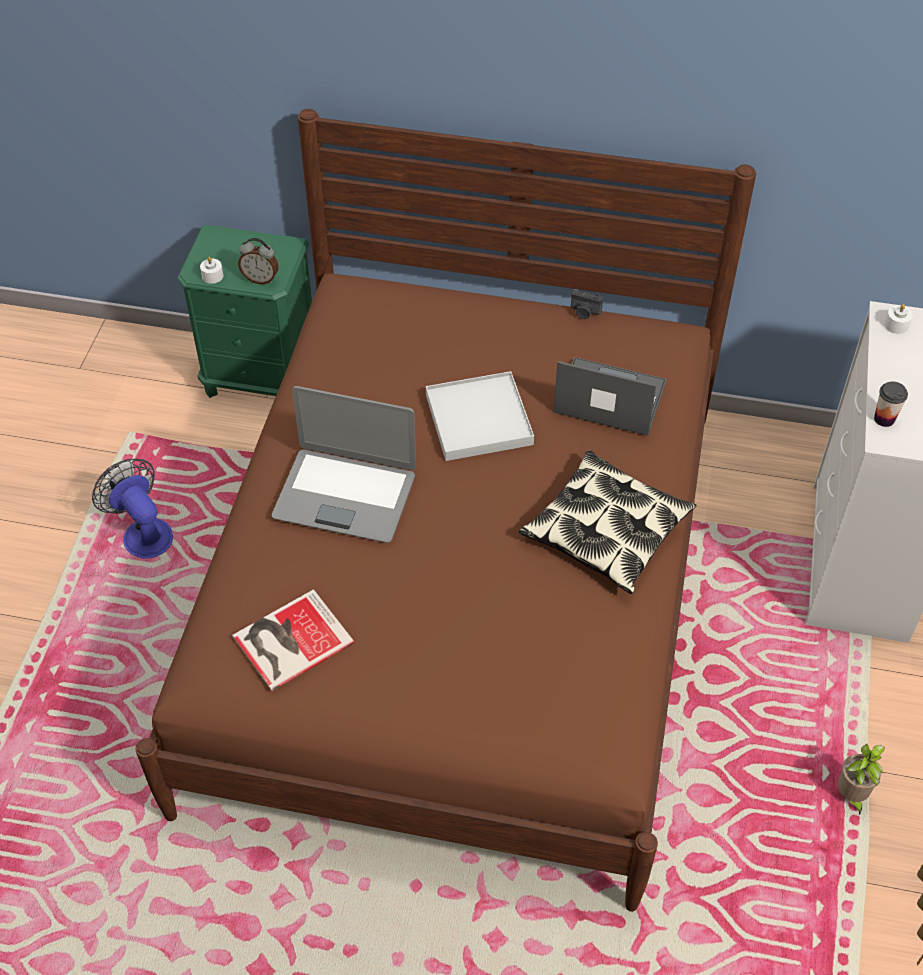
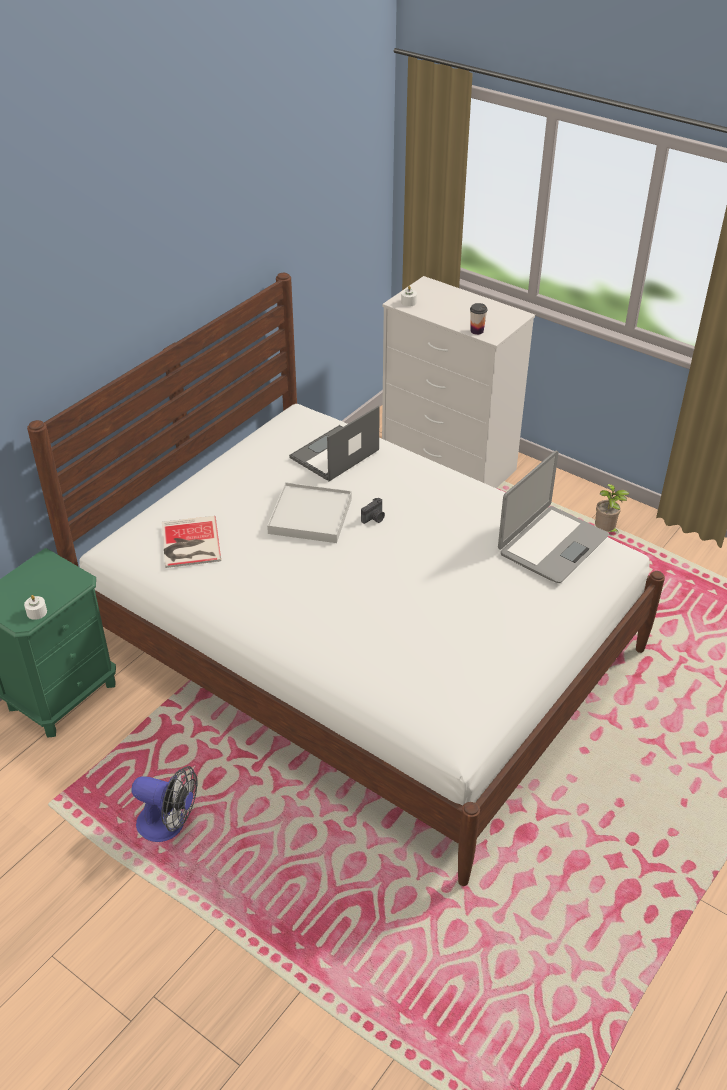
camera: 65 degrees left, 10 degrees down
fan [92,459,173,559] -> fan turned 150 degrees counterclockwise [131,766,197,842]
brown bed [135,109,756,912] -> white bed [27,273,665,886]
book [232,589,354,691] -> book moved to [162,516,221,568]
alarm clock [238,238,278,284] -> none
laptop [272,386,416,543] -> laptop moved to [498,451,609,583]
pillow [519,450,697,594] -> none
camera [571,290,603,319] -> camera moved to [361,498,385,524]

